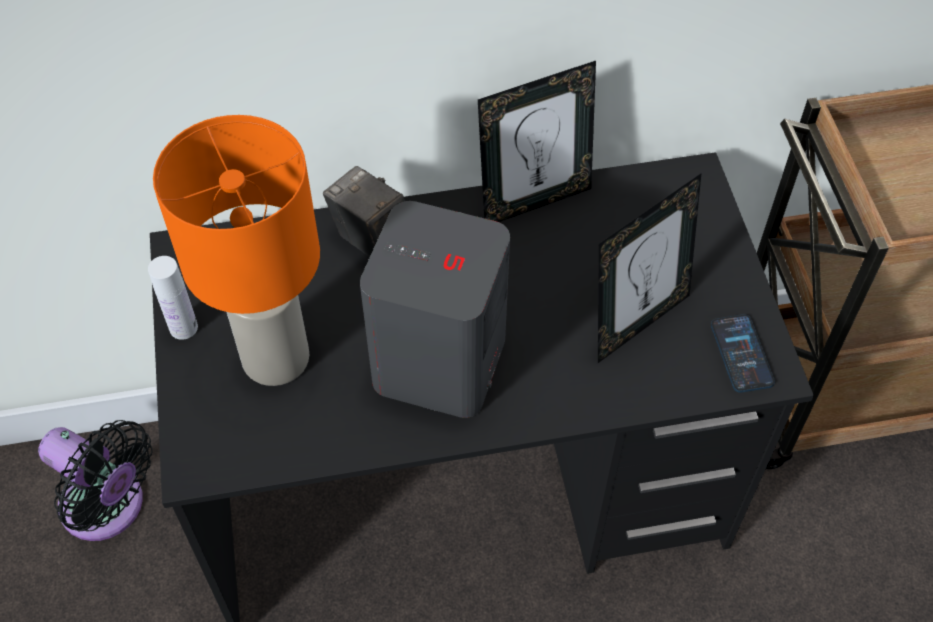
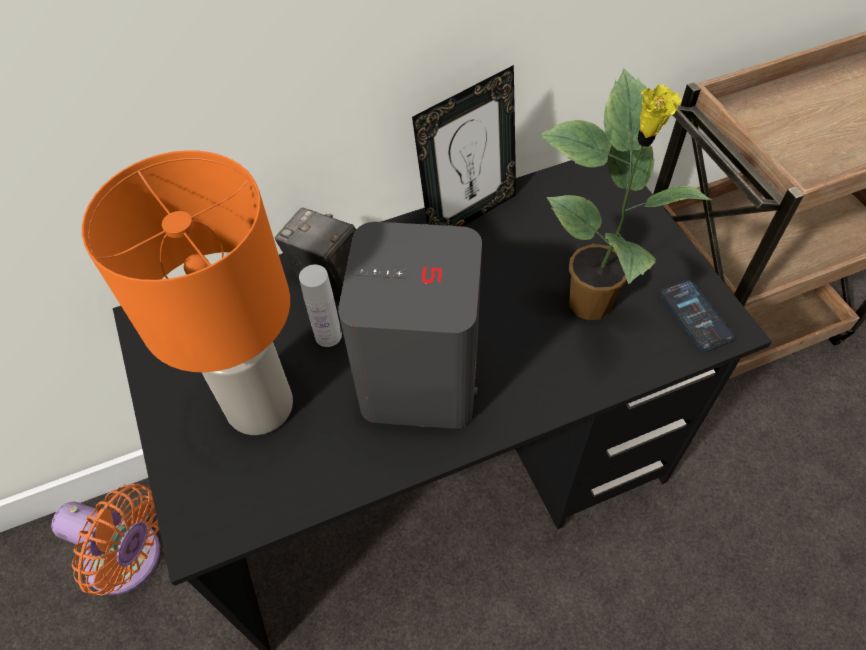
camera: 10 degrees left, 0 degrees up
black fan [38,420,153,541] -> orange fan [51,484,160,595]
white bottle [148,256,198,340] -> white bottle moved to [299,265,342,347]
picture frame [598,174,701,363] -> potted plant [538,68,713,320]

